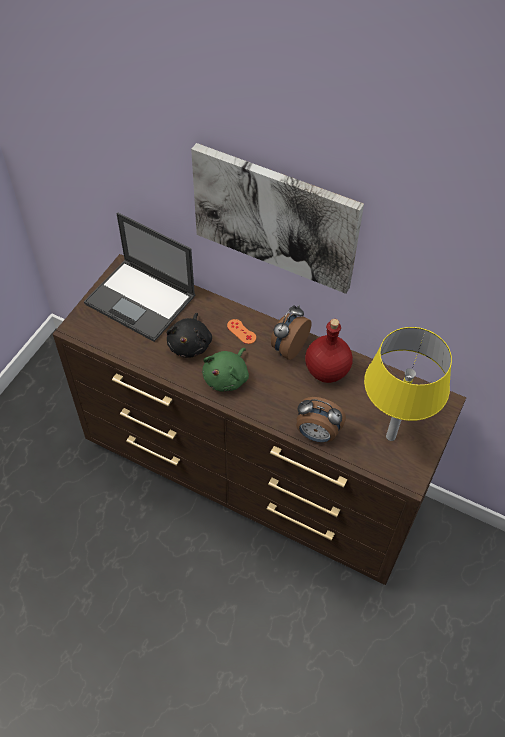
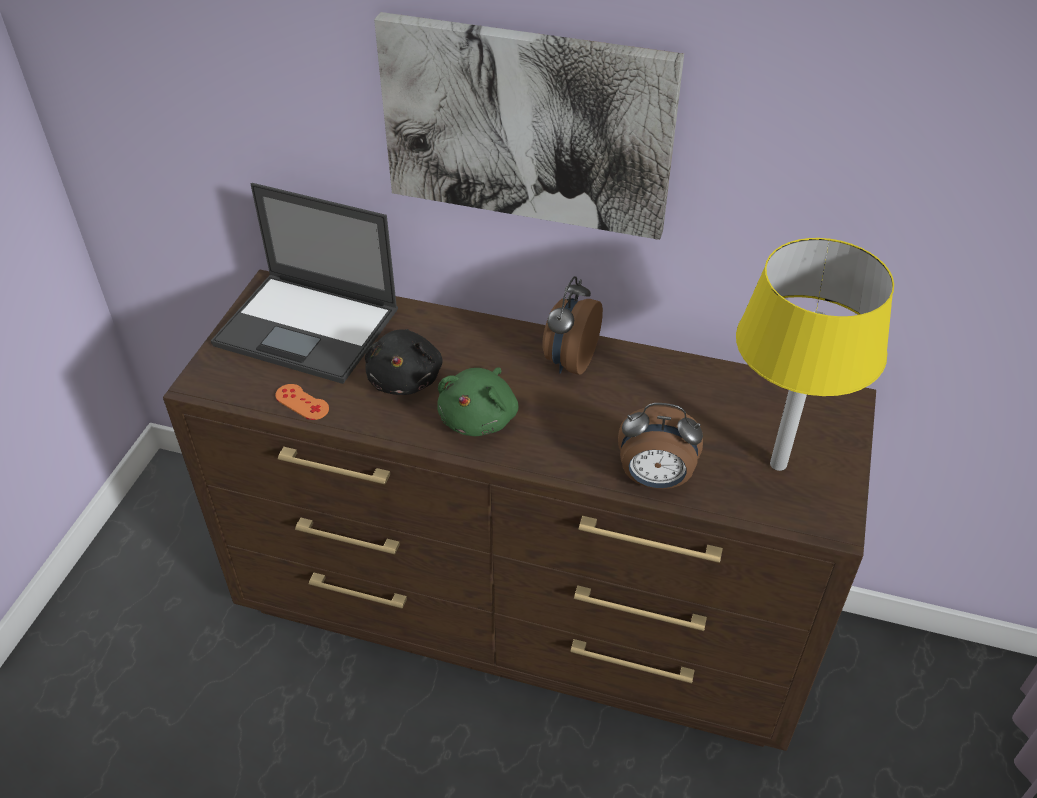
camera: 10 degrees left, 10 degrees down
orange game controller [227,319,256,344] -> orange game controller moved to [275,384,329,420]
red bottle [305,319,353,383] -> none

